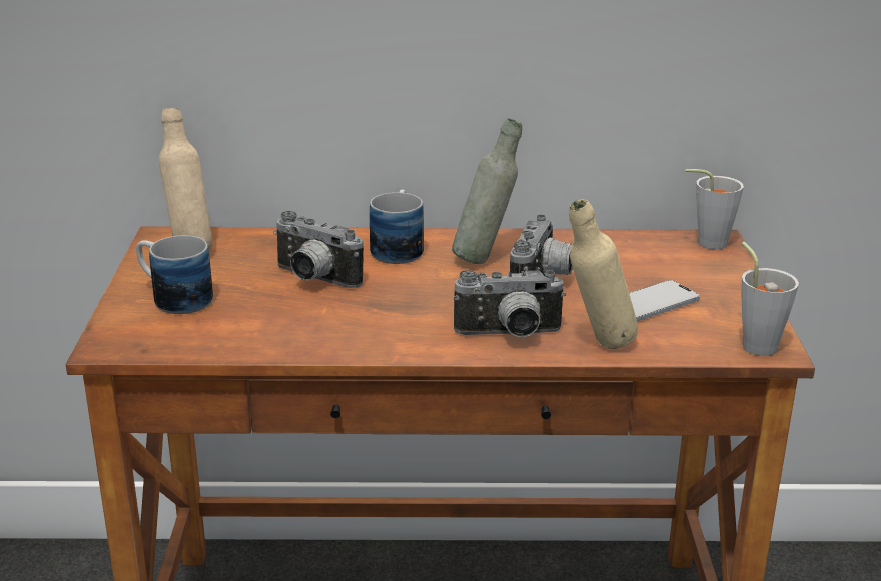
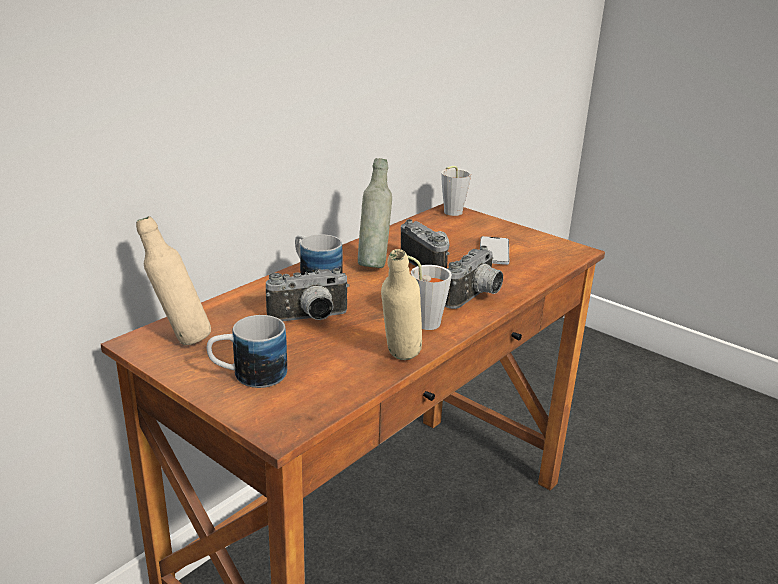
camera: 50 degrees left, 0 degrees up
beige bottle [569,199,638,349] -> beige bottle moved to [381,249,422,360]
grey cup [742,242,799,356] -> grey cup moved to [407,255,452,330]

